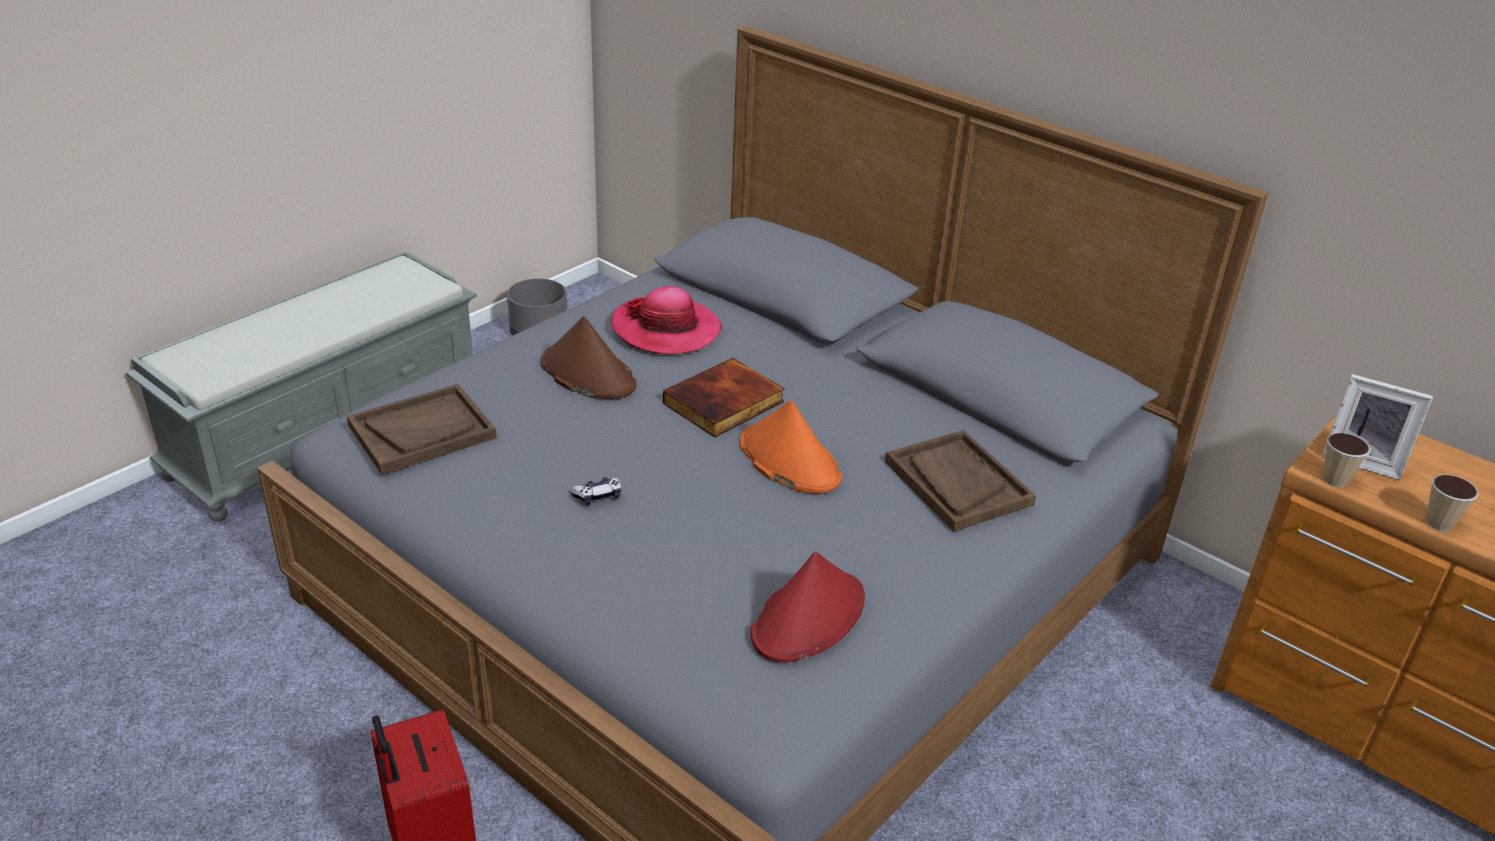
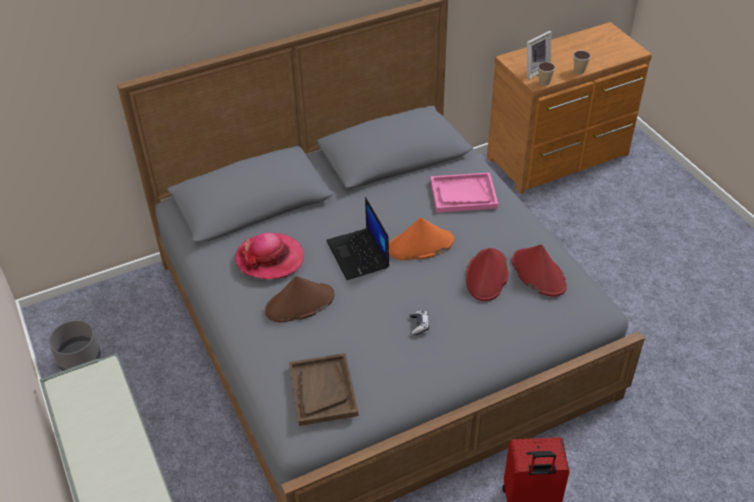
camera: 65 degrees left, 10 degrees up
book [663,358,785,437] -> laptop [326,197,389,280]
brown tray [885,430,1036,532] -> pink tray [430,172,498,213]
none -> red hat [466,248,509,301]

